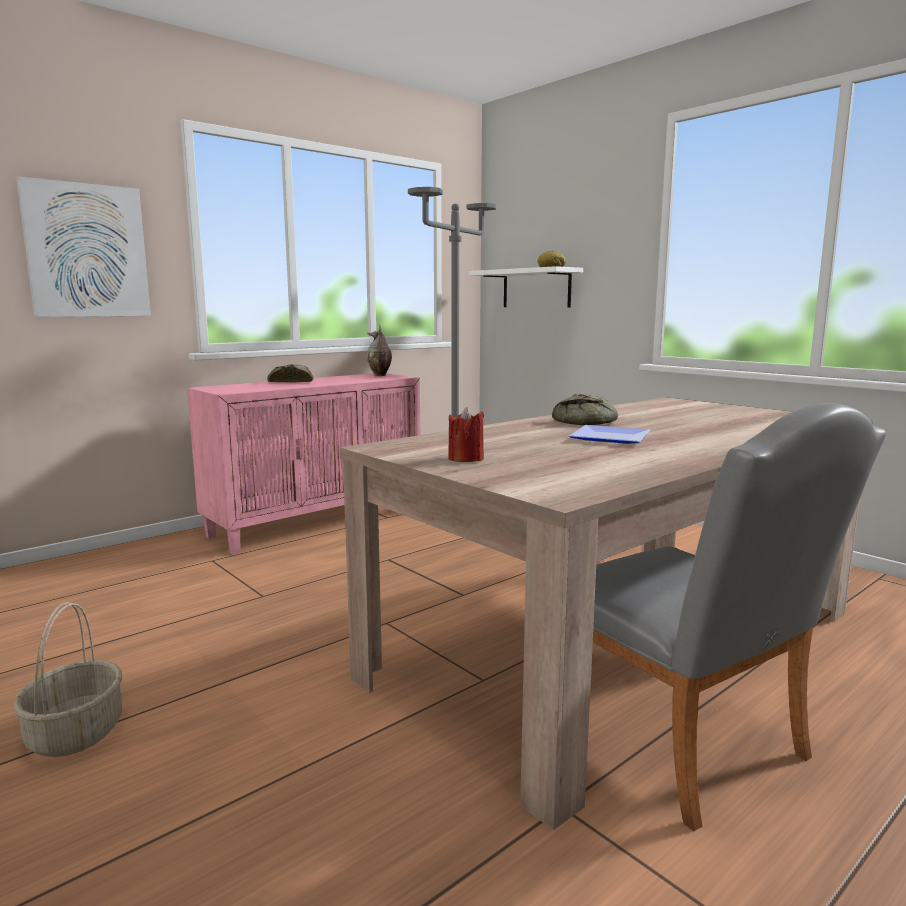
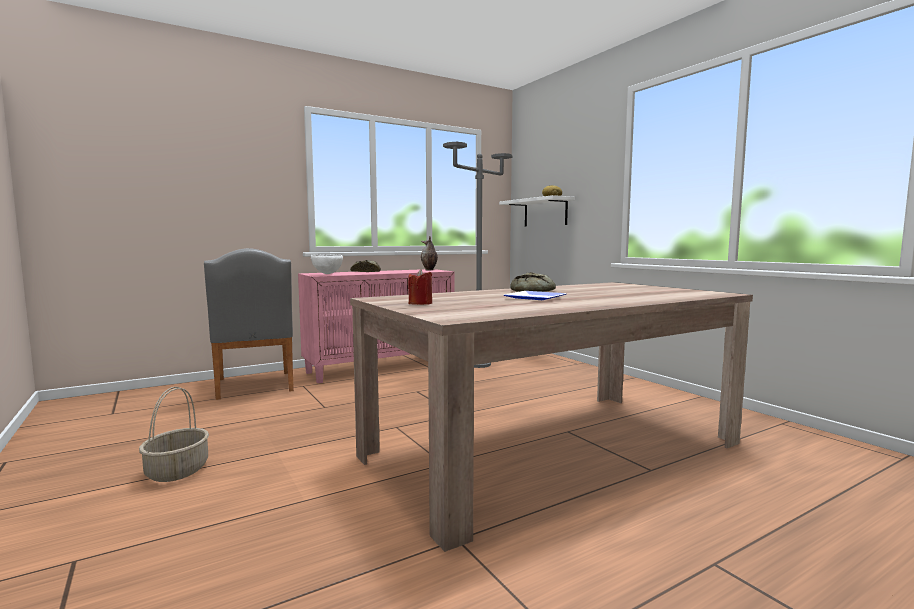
camera: 10 degrees right, 5 degrees down
picture [16,176,151,317] -> none
grey chair [593,403,886,831] -> grey chair moved to [204,248,294,400]
none -> white bowl [311,254,343,274]

